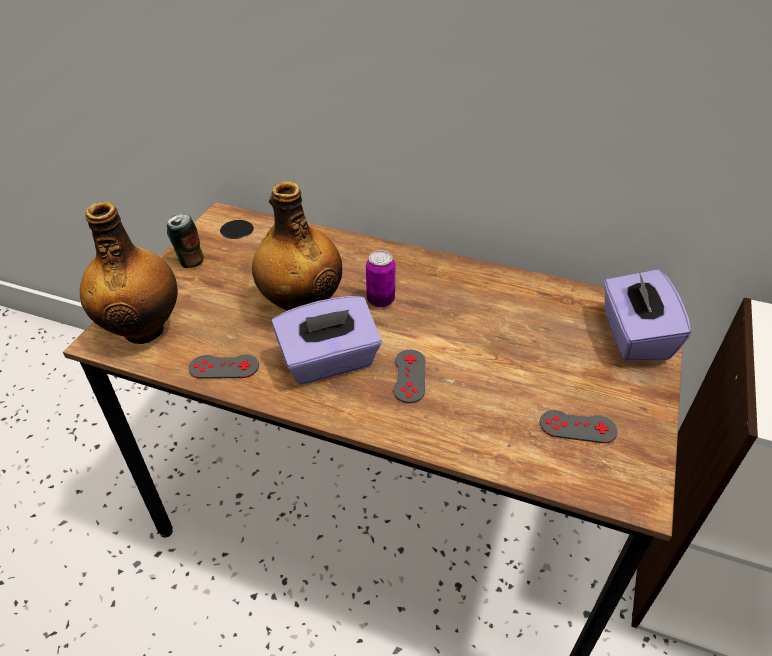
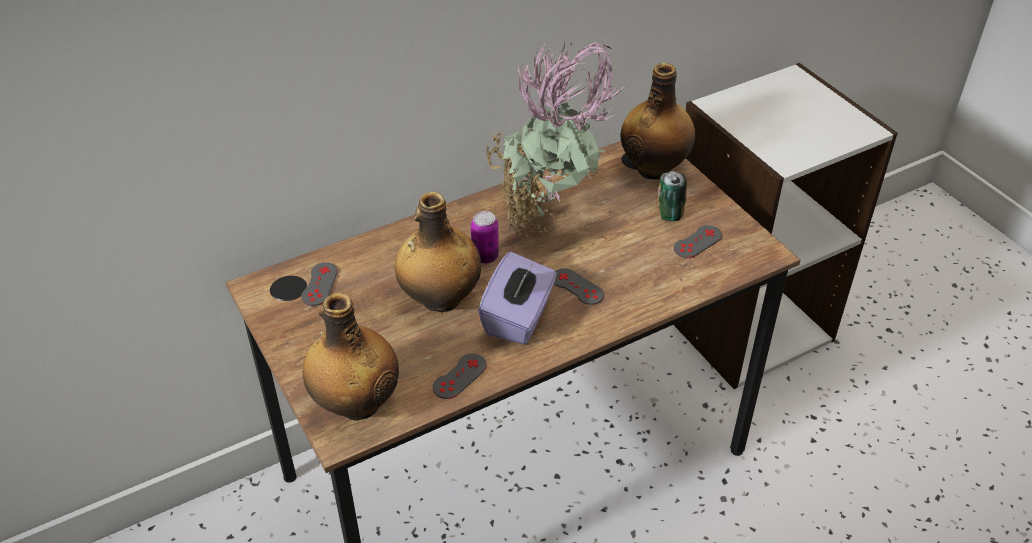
camera: 50 degrees left, 0 degrees up
can [167,213,204,268] -> can moved to [658,171,687,221]
purple tissue box [604,269,691,361] -> bottle [621,63,695,180]
none -> grey game controller [301,262,338,306]
none -> potted plant [485,41,623,239]

